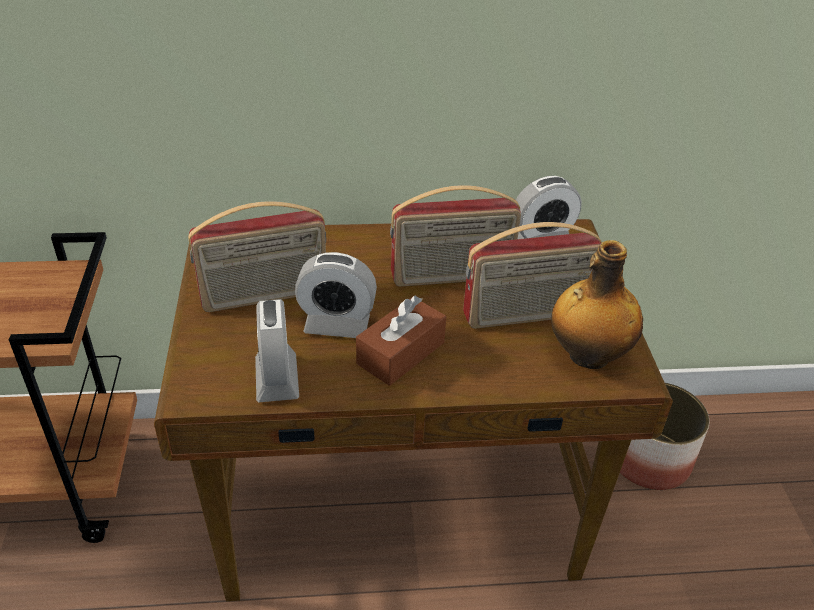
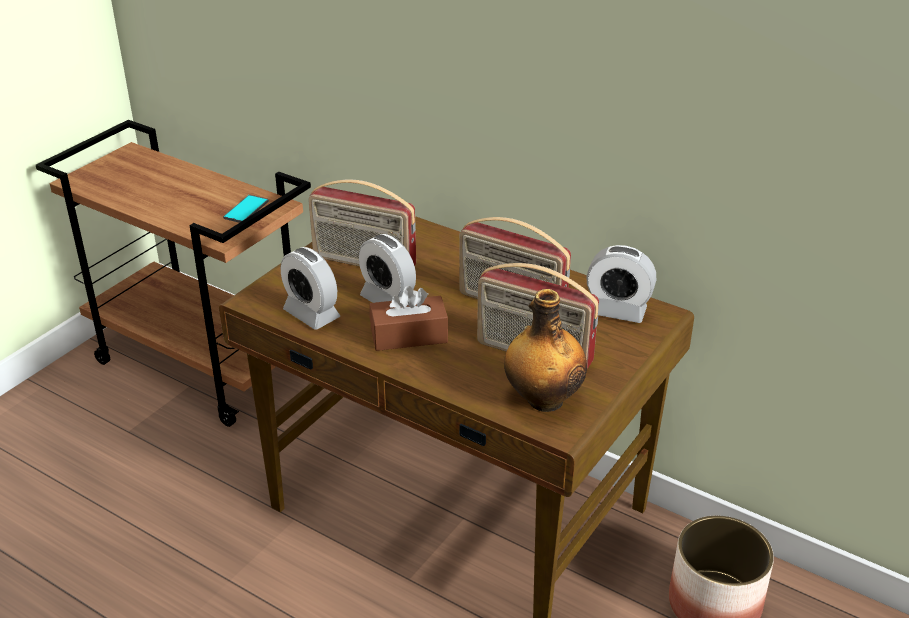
camera: 40 degrees right, 5 degrees down
alarm clock [255,299,299,402] -> alarm clock turned 75 degrees counterclockwise [281,247,340,330]
none -> phone [223,195,269,223]

